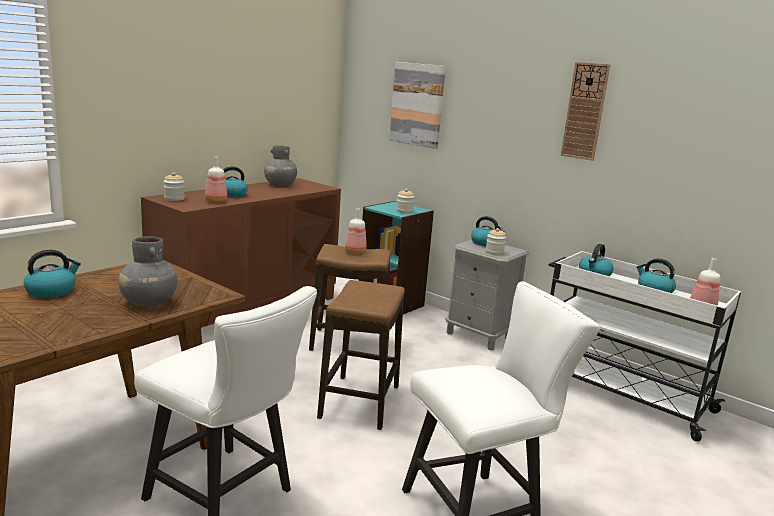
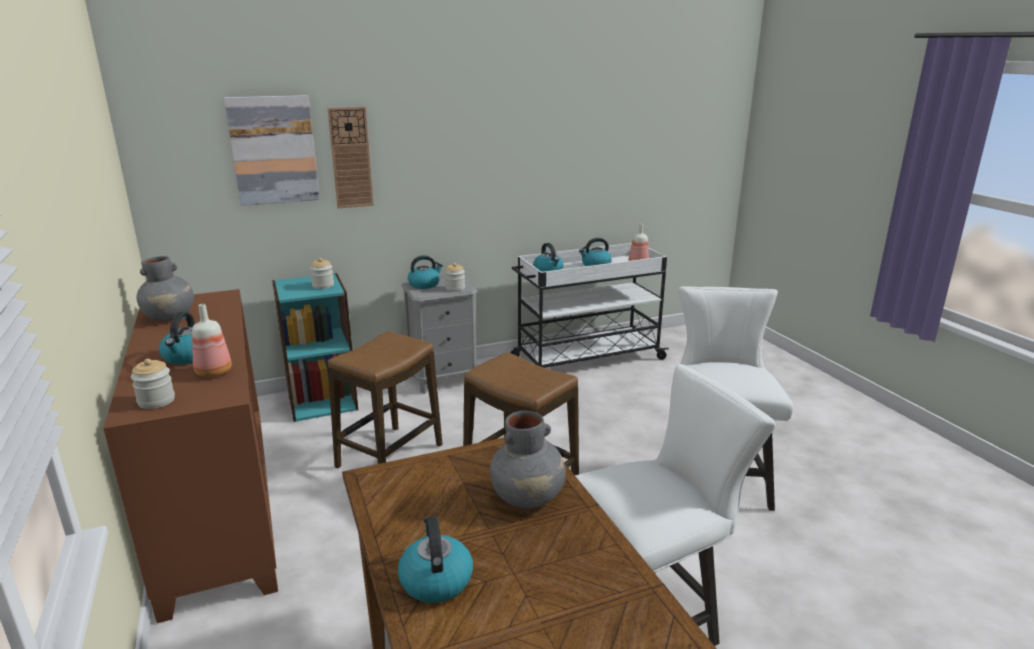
camera: 60 degrees left, 5 degrees up
bottle [345,208,367,254] -> none
wall clock [561,62,610,161] -> wall clock moved to [328,107,374,208]

